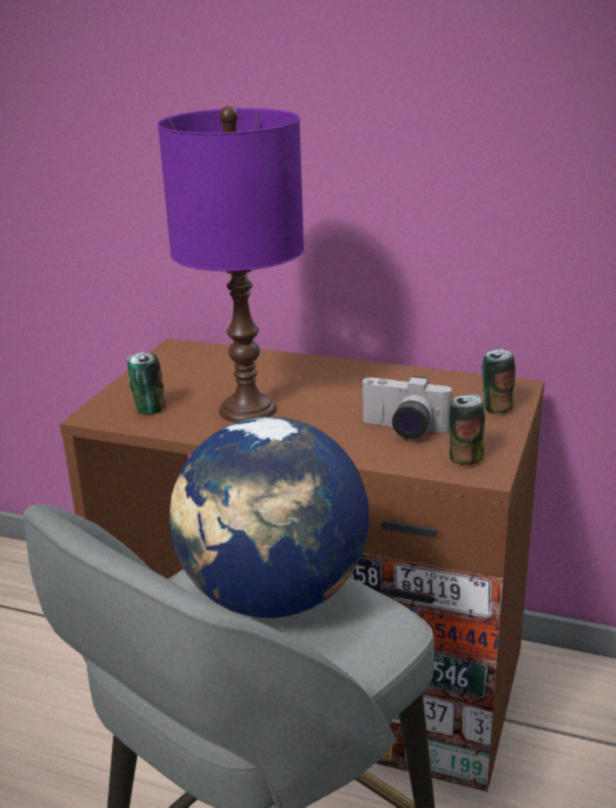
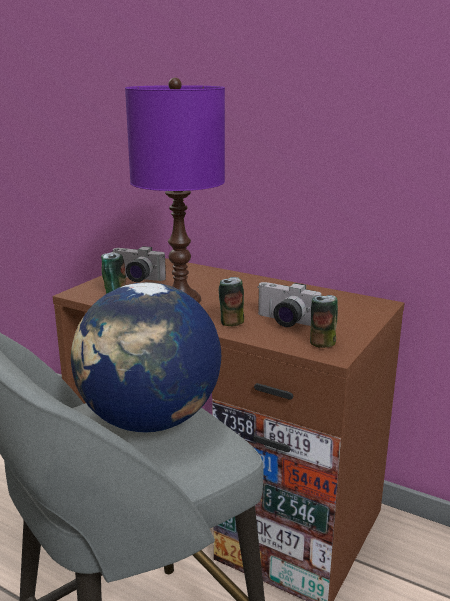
camera: 10 degrees right, 5 degrees down
can [481,349,516,413] -> can moved to [219,277,244,326]
none -> camera [112,246,166,282]

